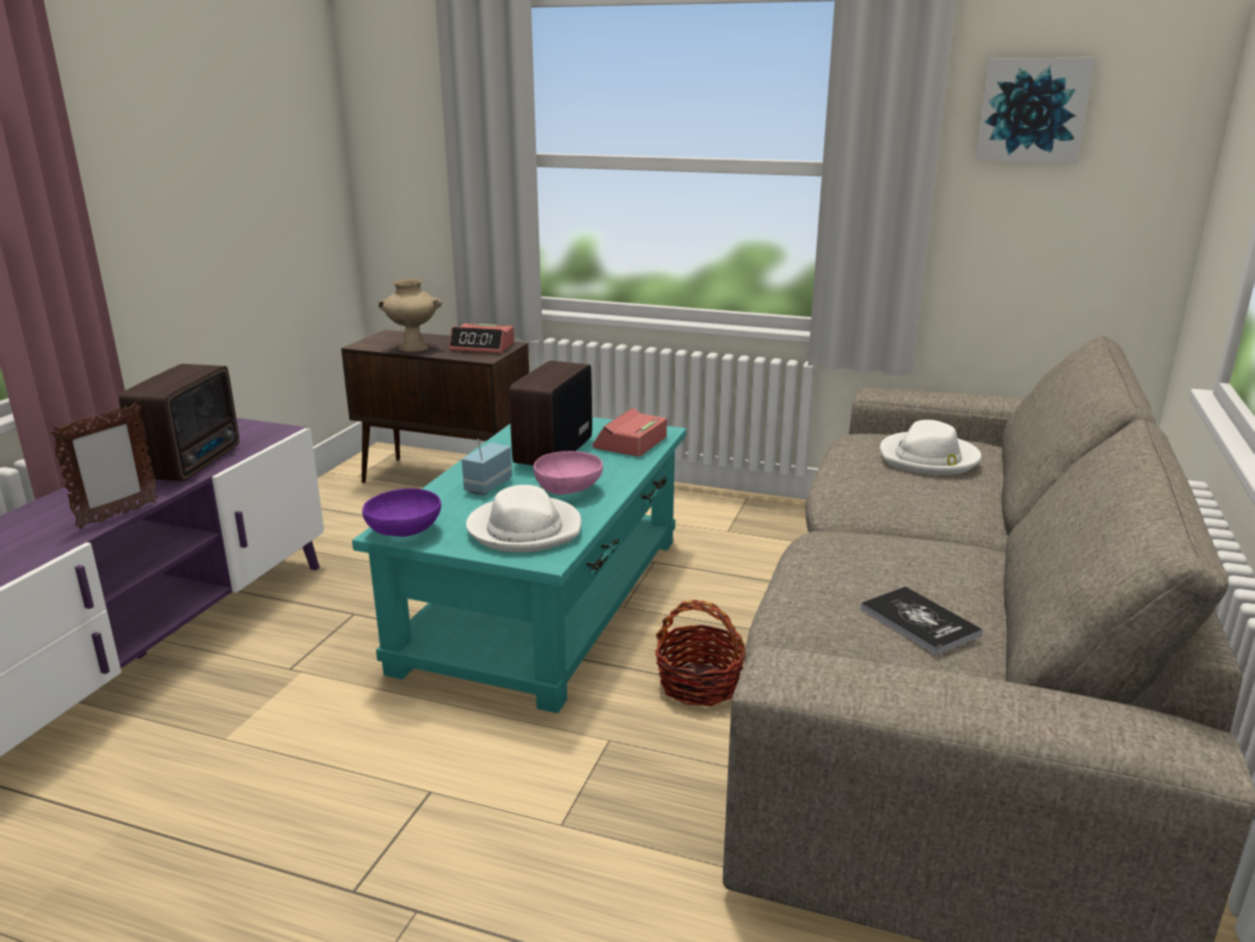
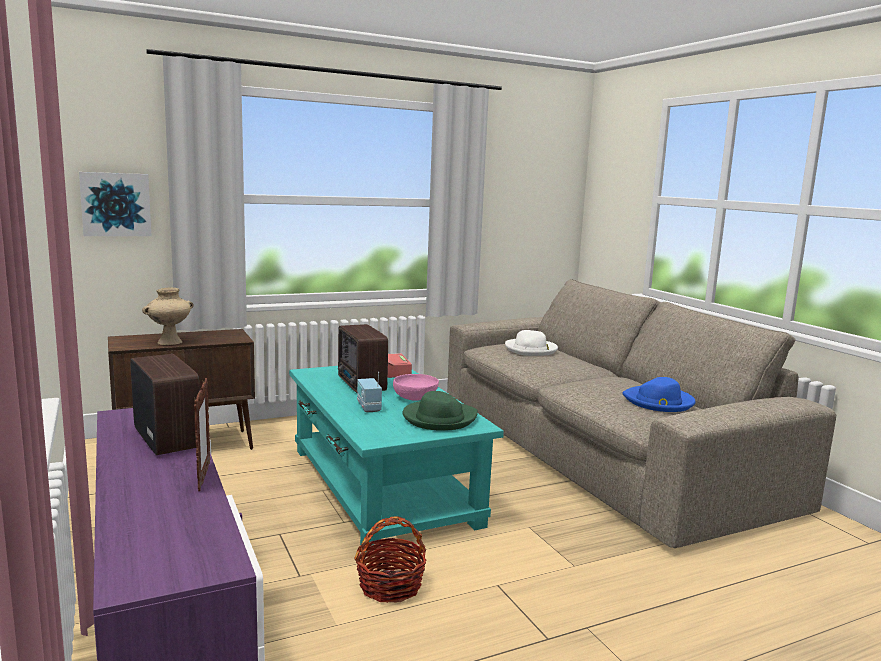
camera: 45 degrees left, 10 degrees down
purple bowl [362,488,441,537] -> none
alarm clock [449,323,514,353] -> none
white hat [466,485,582,552] -> green hat [403,391,478,431]
basket [655,600,745,706] -> basket moved to [354,516,426,603]
book [860,587,983,655] -> blue hat [622,377,696,412]
picture [975,58,1095,163] -> picture moved to [79,172,152,236]

